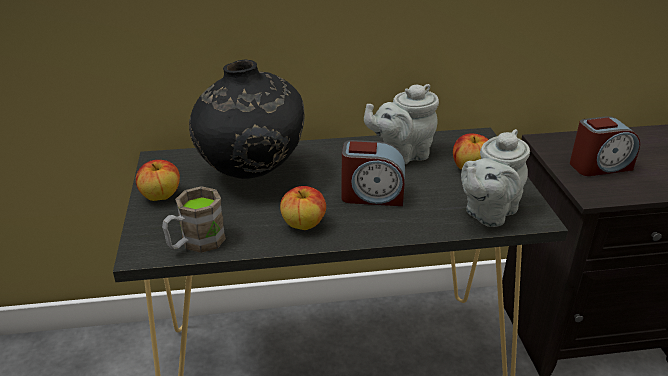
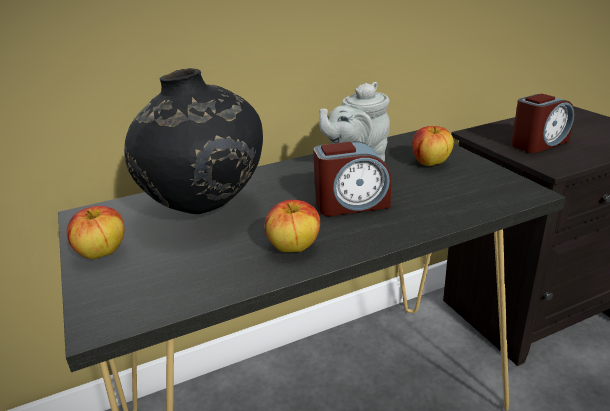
camera: 15 degrees left, 5 degrees down
brown mug [162,186,226,253] -> none
grey teapot [461,129,530,227] -> none

